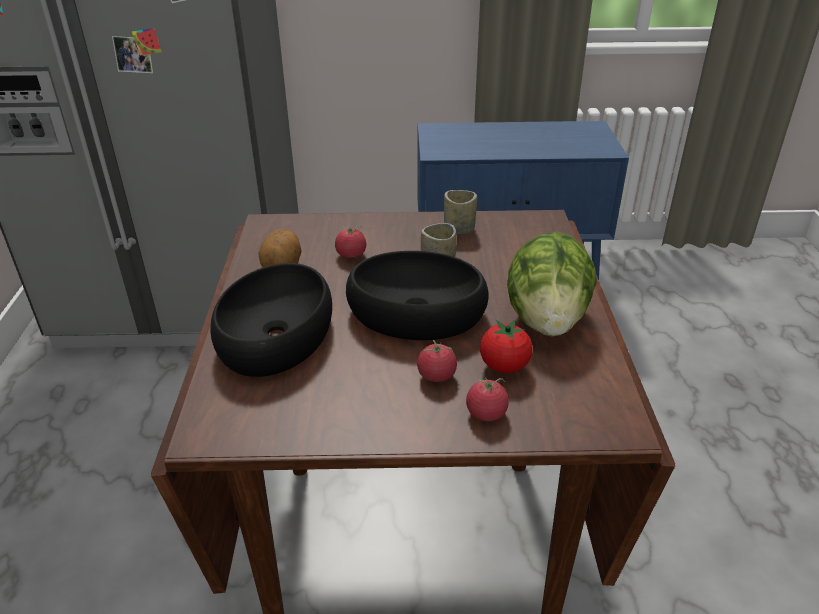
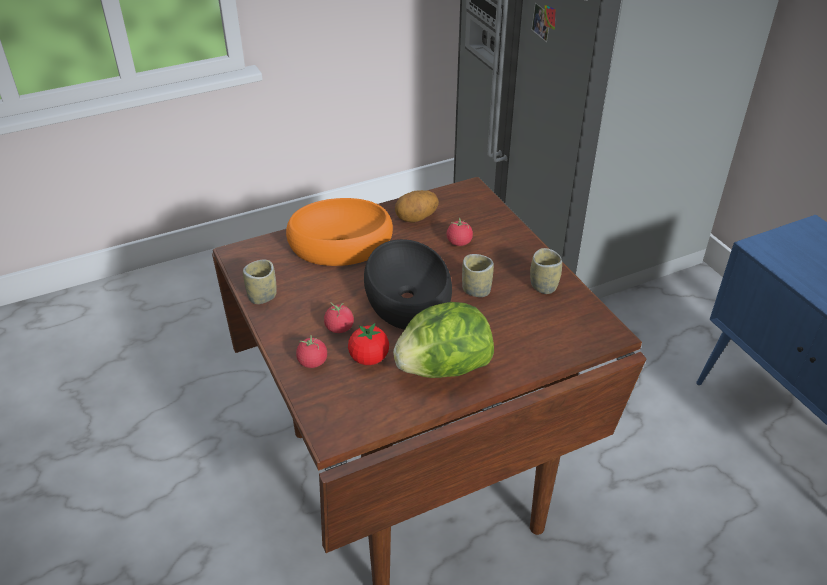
camera: 65 degrees right, 5 degrees up
black bowl [211,263,332,377] -> orange bowl [286,198,393,266]
none -> cup [243,260,277,304]

